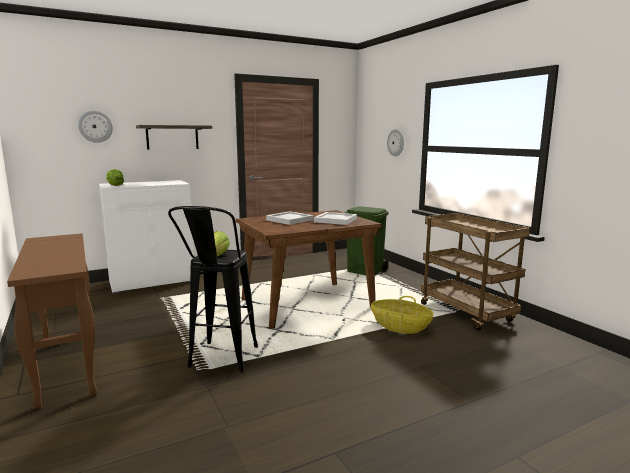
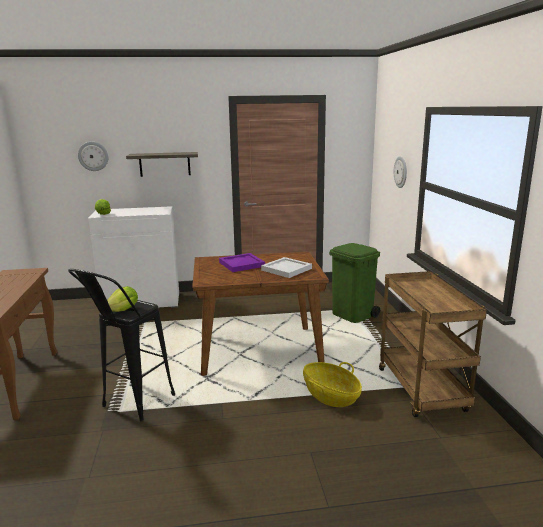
camera: 20 degrees right, 5 degrees up
white tray [266,211,314,225] -> purple tray [219,253,265,272]

